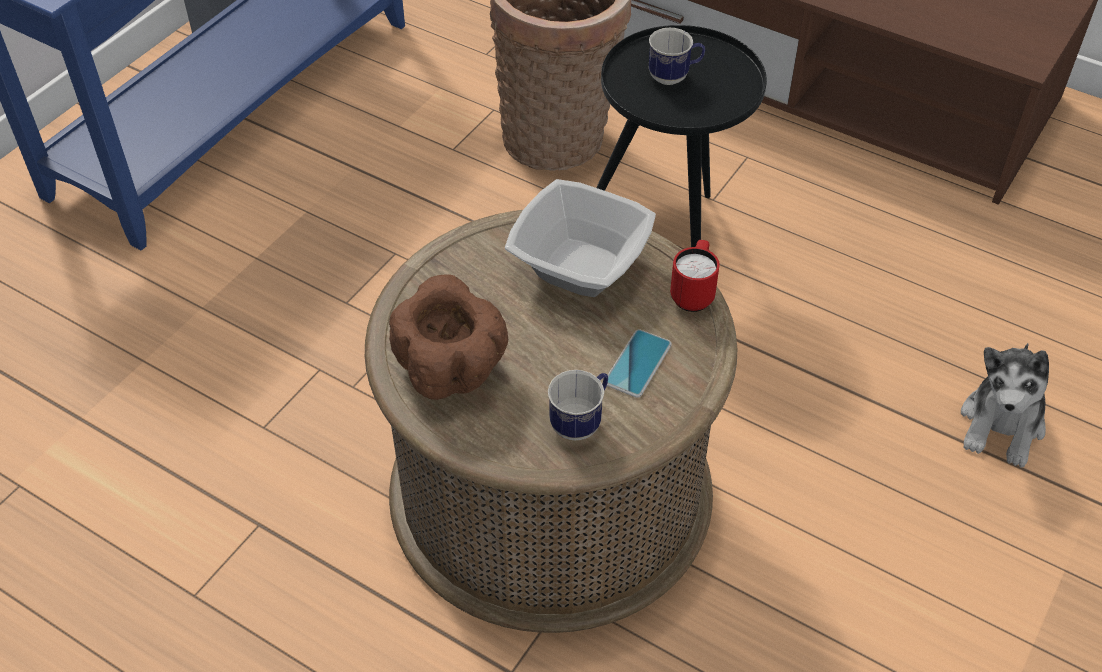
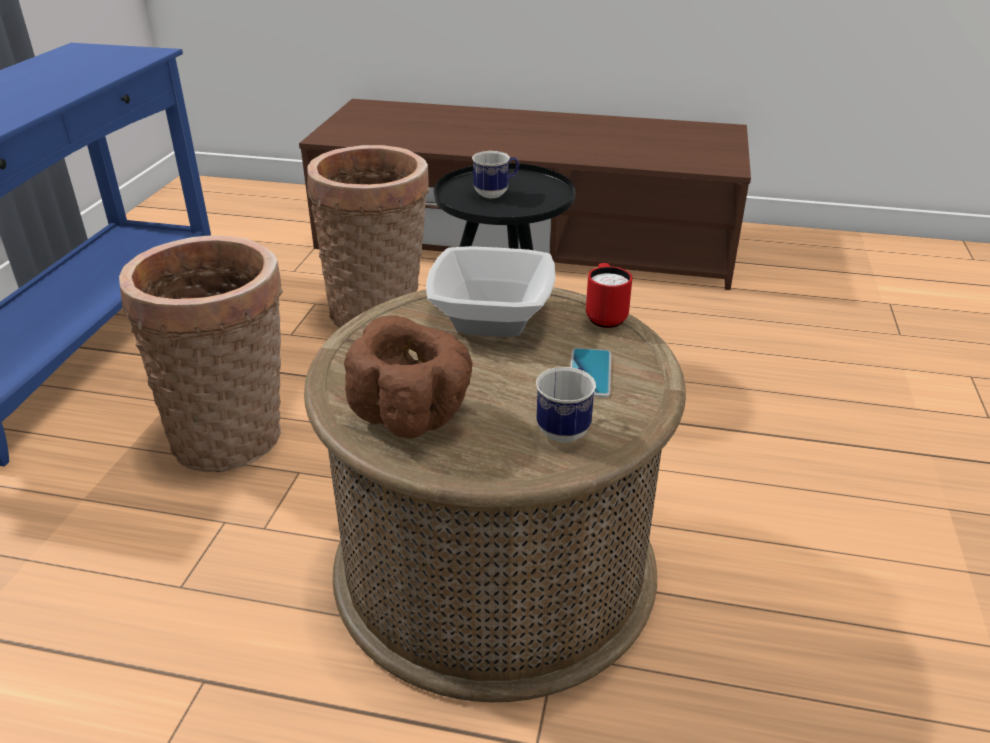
camera: 20 degrees left, 15 degrees down
plush toy [961,343,1049,468] -> none
none -> basket [119,235,283,472]

